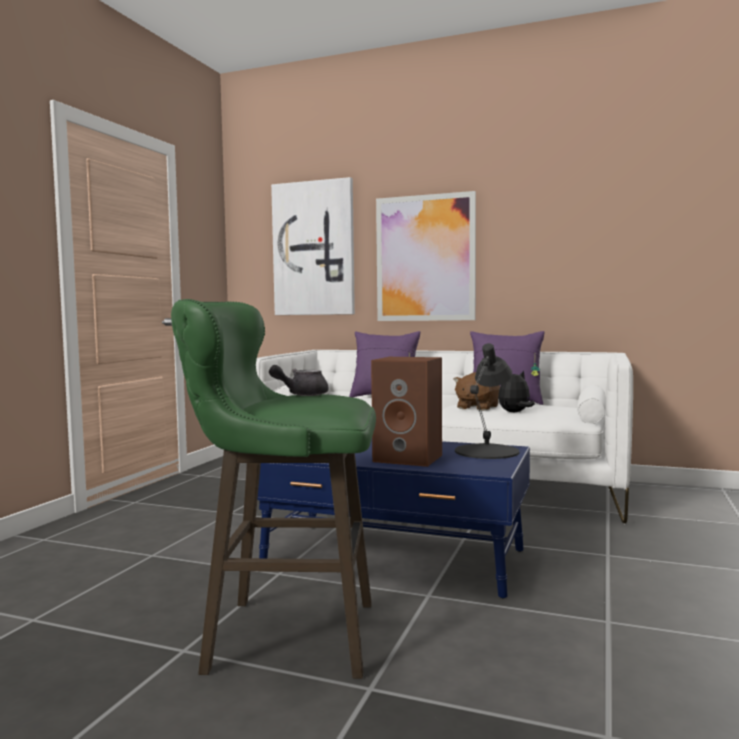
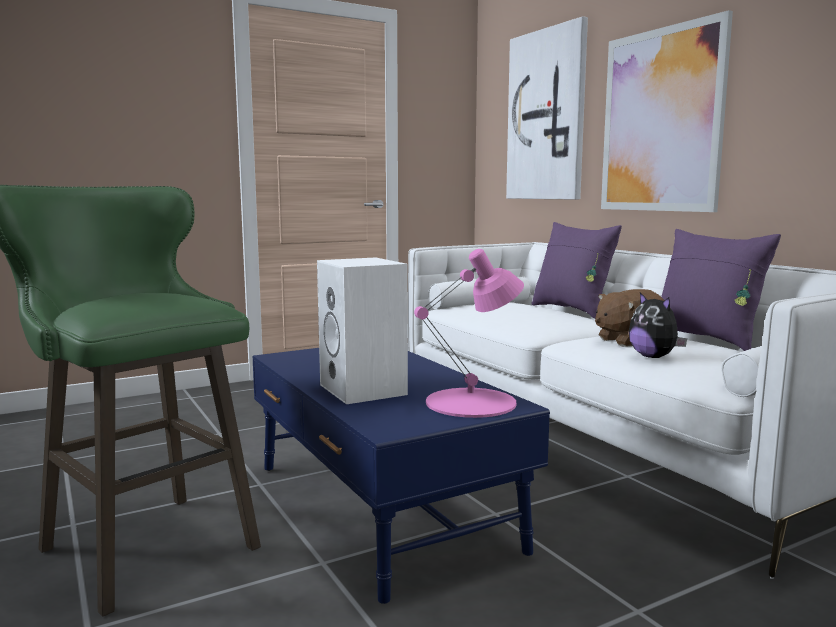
camera: 40 degrees right, 5 degrees up
grey teapot [269,365,329,396] -> none
brown speaker [371,357,442,467] -> white speaker [317,257,408,404]
black table lamp [455,343,519,459] -> pink table lamp [414,249,524,418]
plush toy [498,370,535,412] -> plush toy turned 135 degrees counterclockwise [629,292,687,358]

